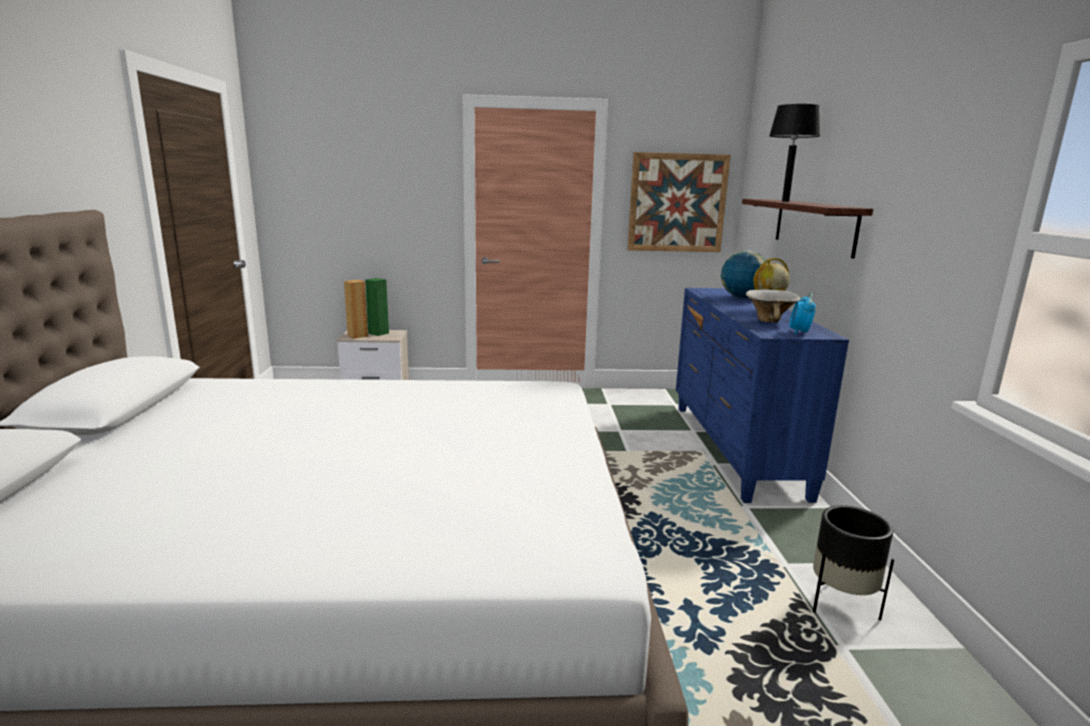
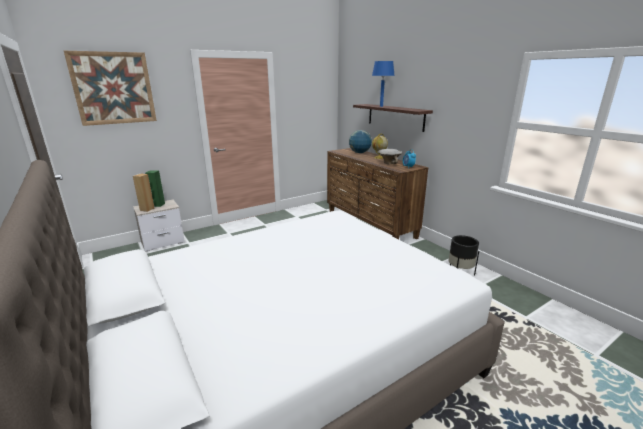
camera: 30 degrees left, 5 degrees up
picture [627,152,731,252] -> picture moved to [64,51,157,126]
blue dresser [676,288,849,503] -> brown dresser [327,148,428,239]
black table lamp [769,104,820,202] -> blue table lamp [372,61,395,107]

